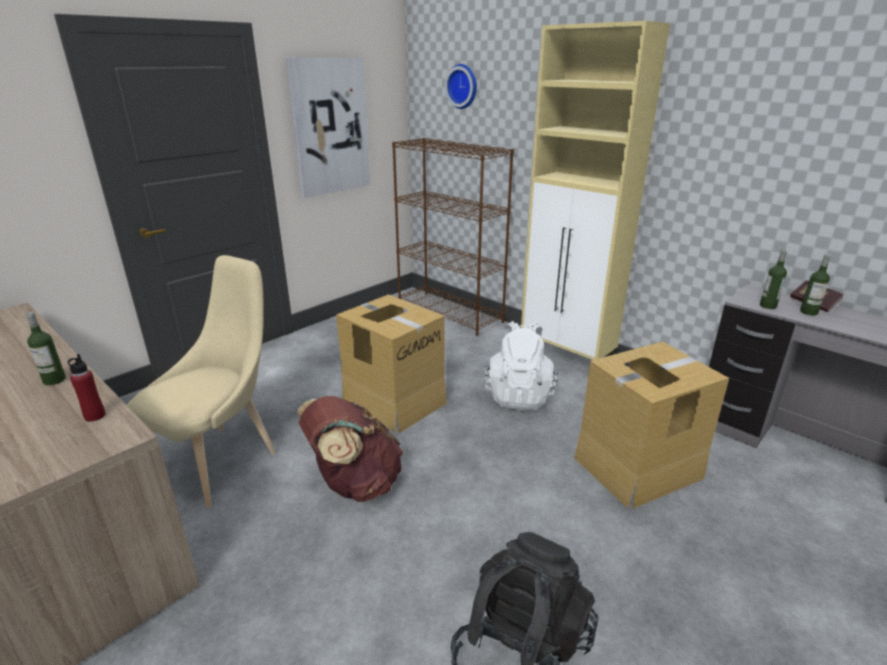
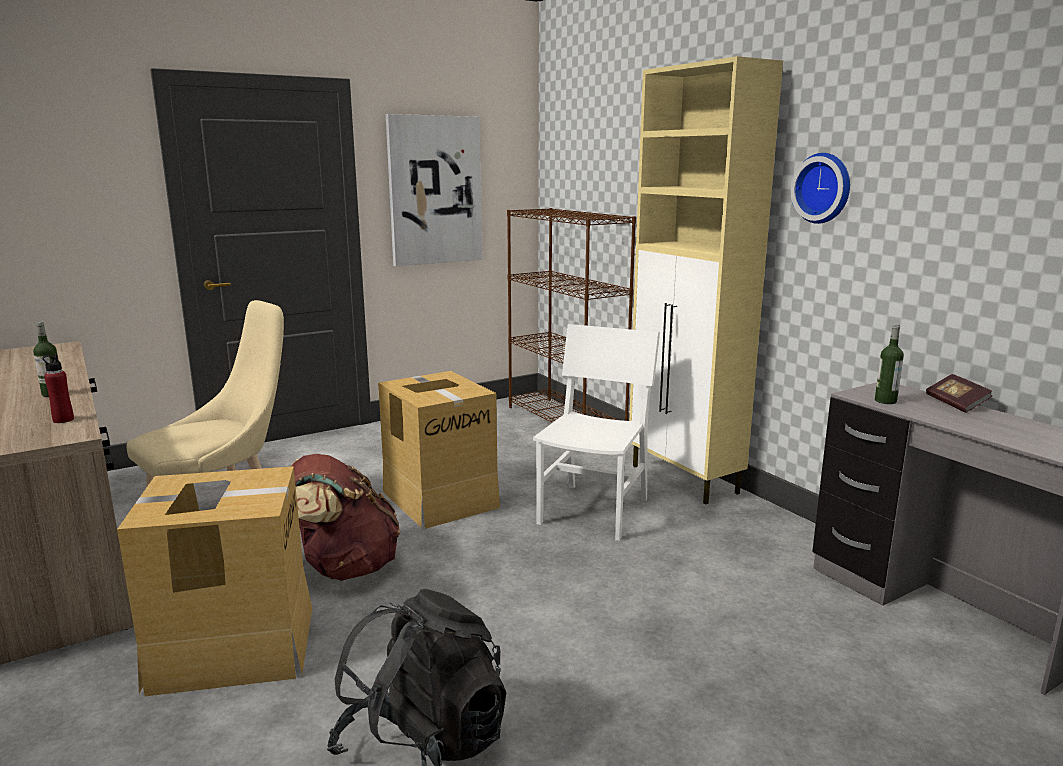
camera: 15 degrees right, 10 degrees down
wall clock [445,64,477,109] -> wall clock moved to [790,153,850,224]
white backpack [484,321,558,410] -> white chair [533,324,660,541]
cardboard box [574,341,729,509] -> cardboard box moved to [117,466,312,696]
bottle [800,254,831,315] -> none

